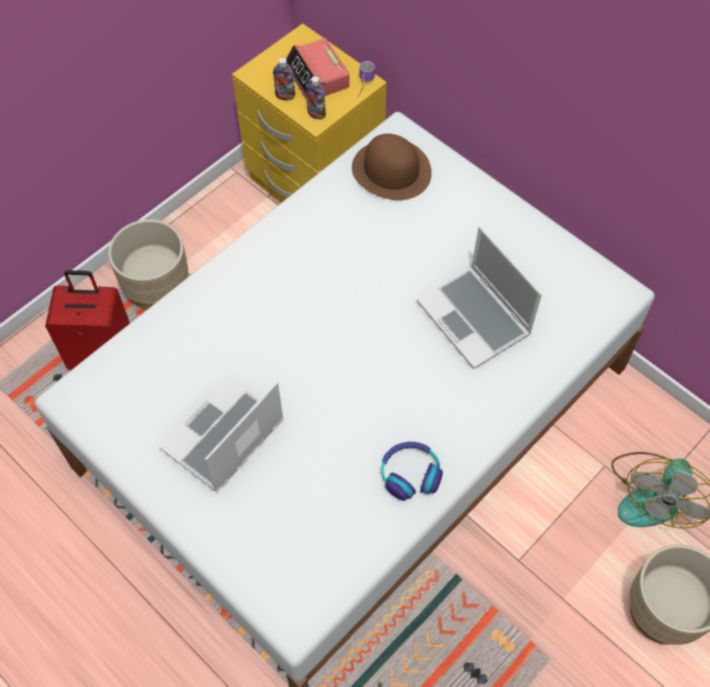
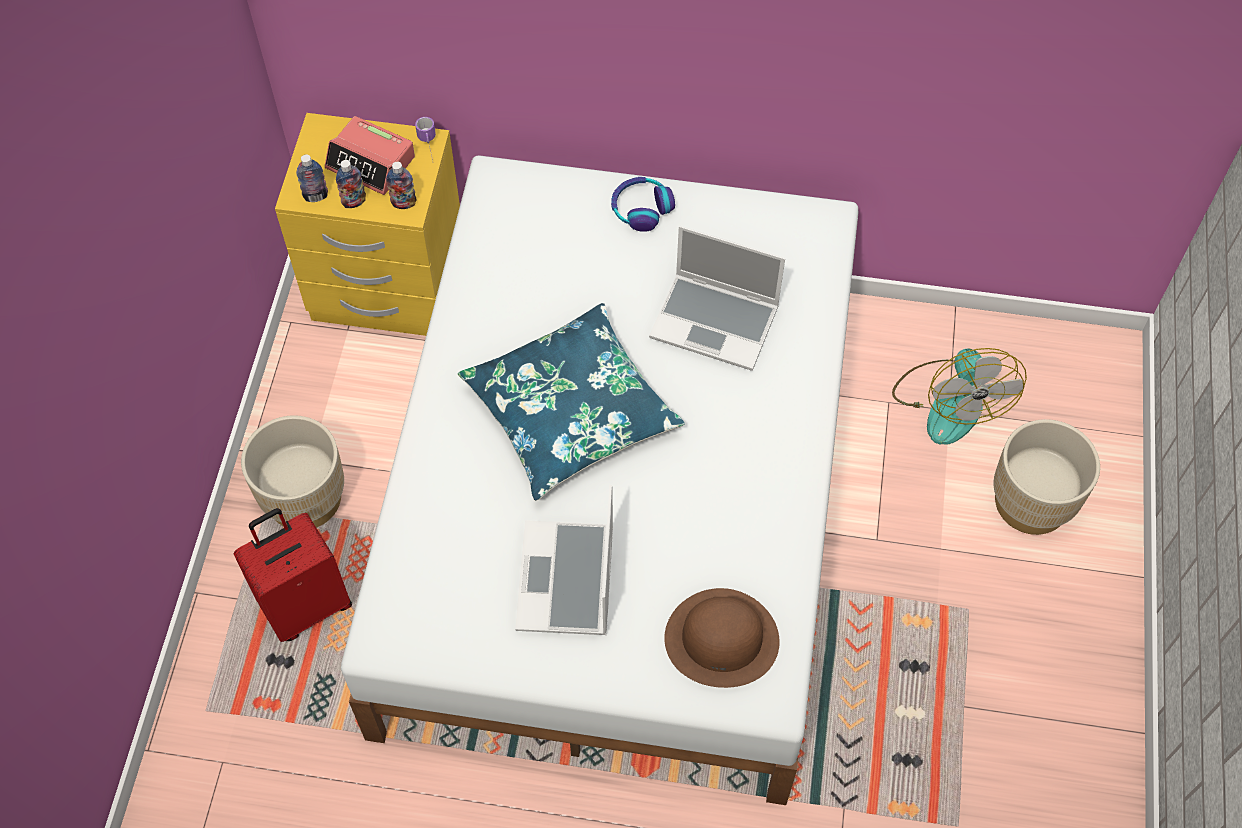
camera: 35 degrees left, 0 degrees up
brown hat [352,134,432,200] -> brown hat moved to [664,588,780,688]
headphones [381,442,443,501] -> headphones moved to [611,177,675,232]
none -> bottle [296,154,328,202]
none -> blue pillow [458,303,685,501]

